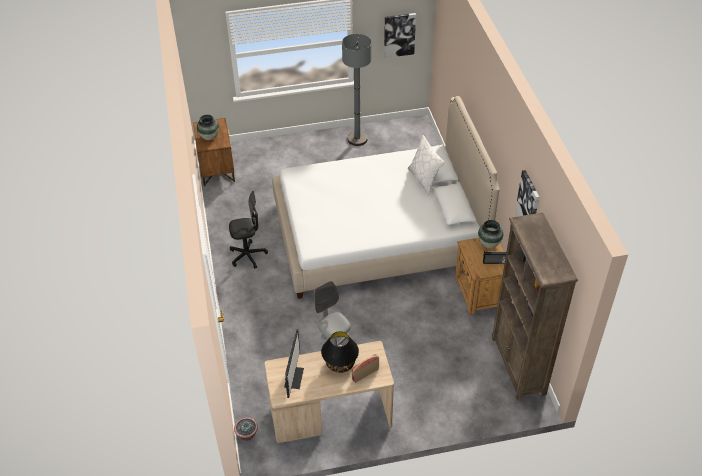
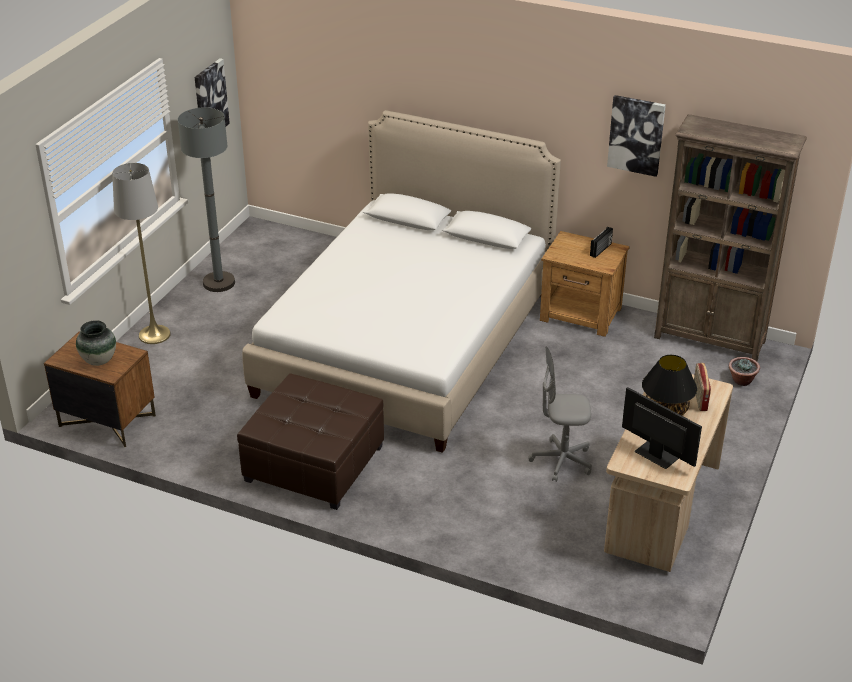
camera: 55 degrees left, 10 degrees down
black office chair [229,191,268,269] -> brown ottoman [237,373,384,510]
potted plant [234,417,258,441] -> potted plant moved to [729,357,760,386]
white pillow [408,135,445,196] -> none
vase [478,220,503,248] -> none
none -> grey floor lamp [112,163,171,344]

